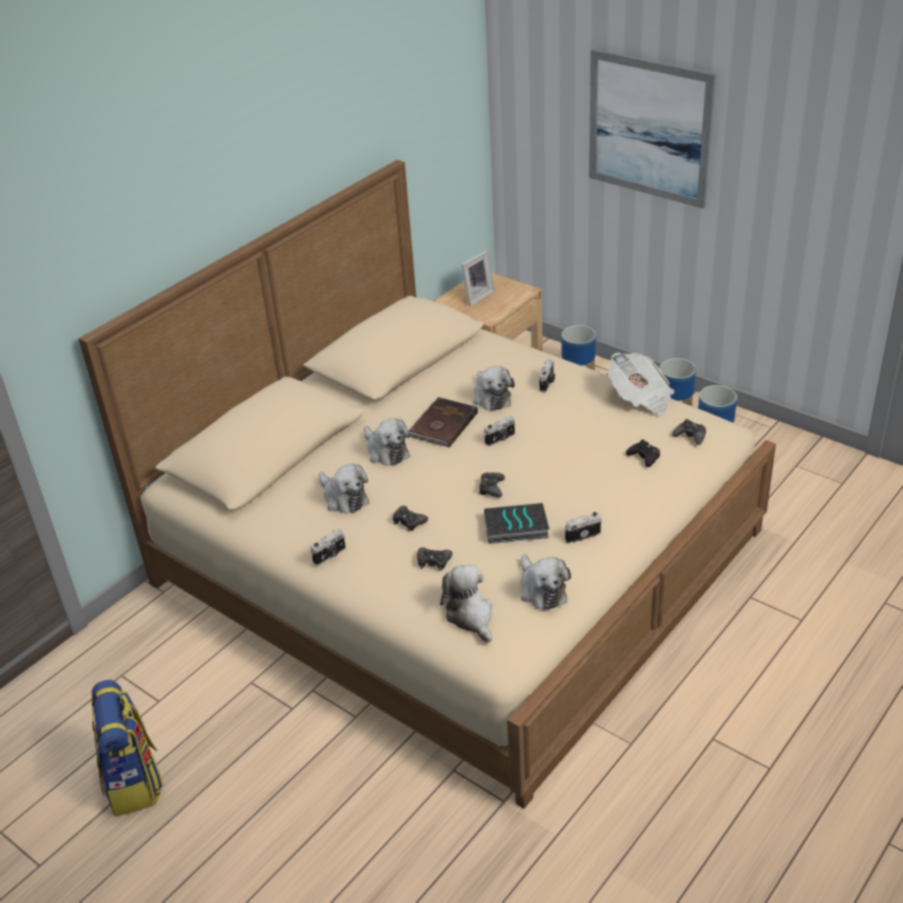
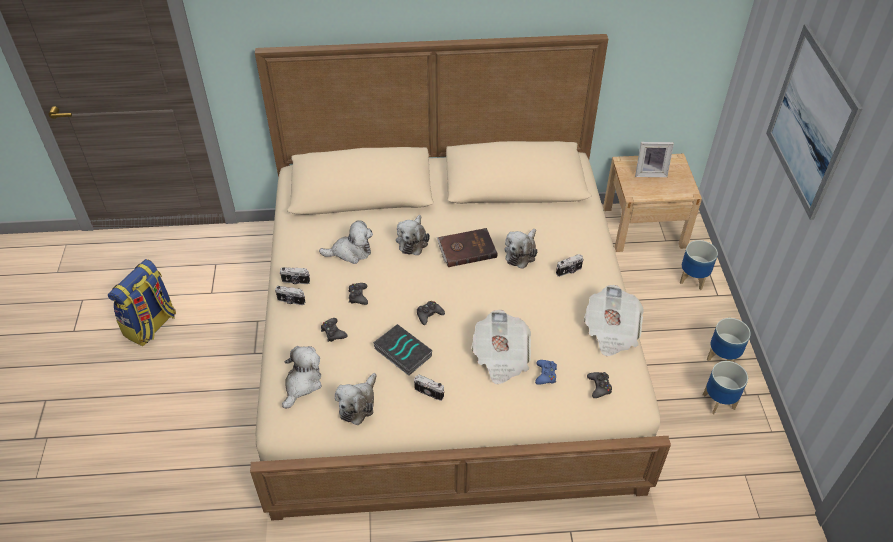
camera: 45 degrees right, 10 degrees up
plush toy [319,464,369,514] -> plush toy turned 105 degrees counterclockwise [319,220,373,264]
camera [484,416,515,446] -> camera moved to [275,286,305,305]
black game controller [626,439,660,467] -> blue game controller [535,360,557,385]
none -> newspaper [471,310,531,385]

